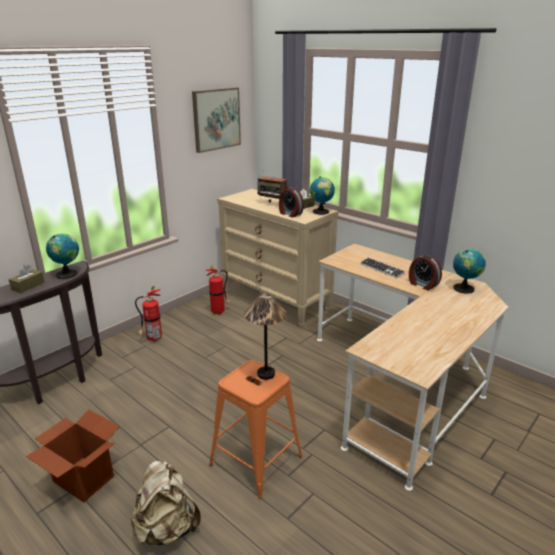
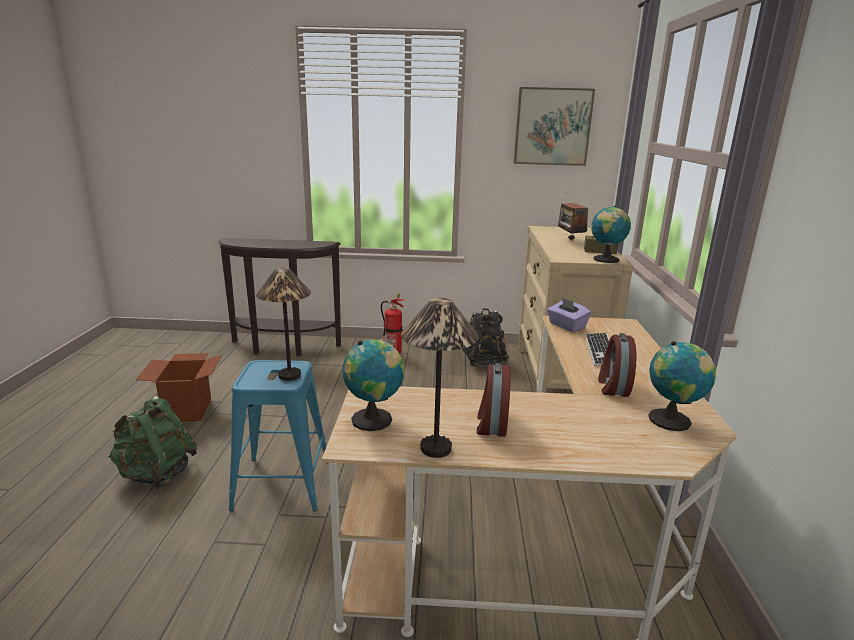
camera: 50 degrees right, 5 degrees down
brown tissue box [9,265,44,293] -> none
globe [46,233,79,279] -> globe moved to [342,339,405,431]
beige backpack [131,461,201,546] -> green backpack [109,396,197,489]
fire extinguisher [206,266,230,315] -> black backpack [462,308,510,366]
orange stool [209,360,302,499] -> blue stool [229,360,327,511]
alarm clock [279,187,304,218] -> alarm clock moved to [477,363,511,437]
none -> table lamp [401,298,479,458]
none -> purple tissue box [547,297,591,332]

